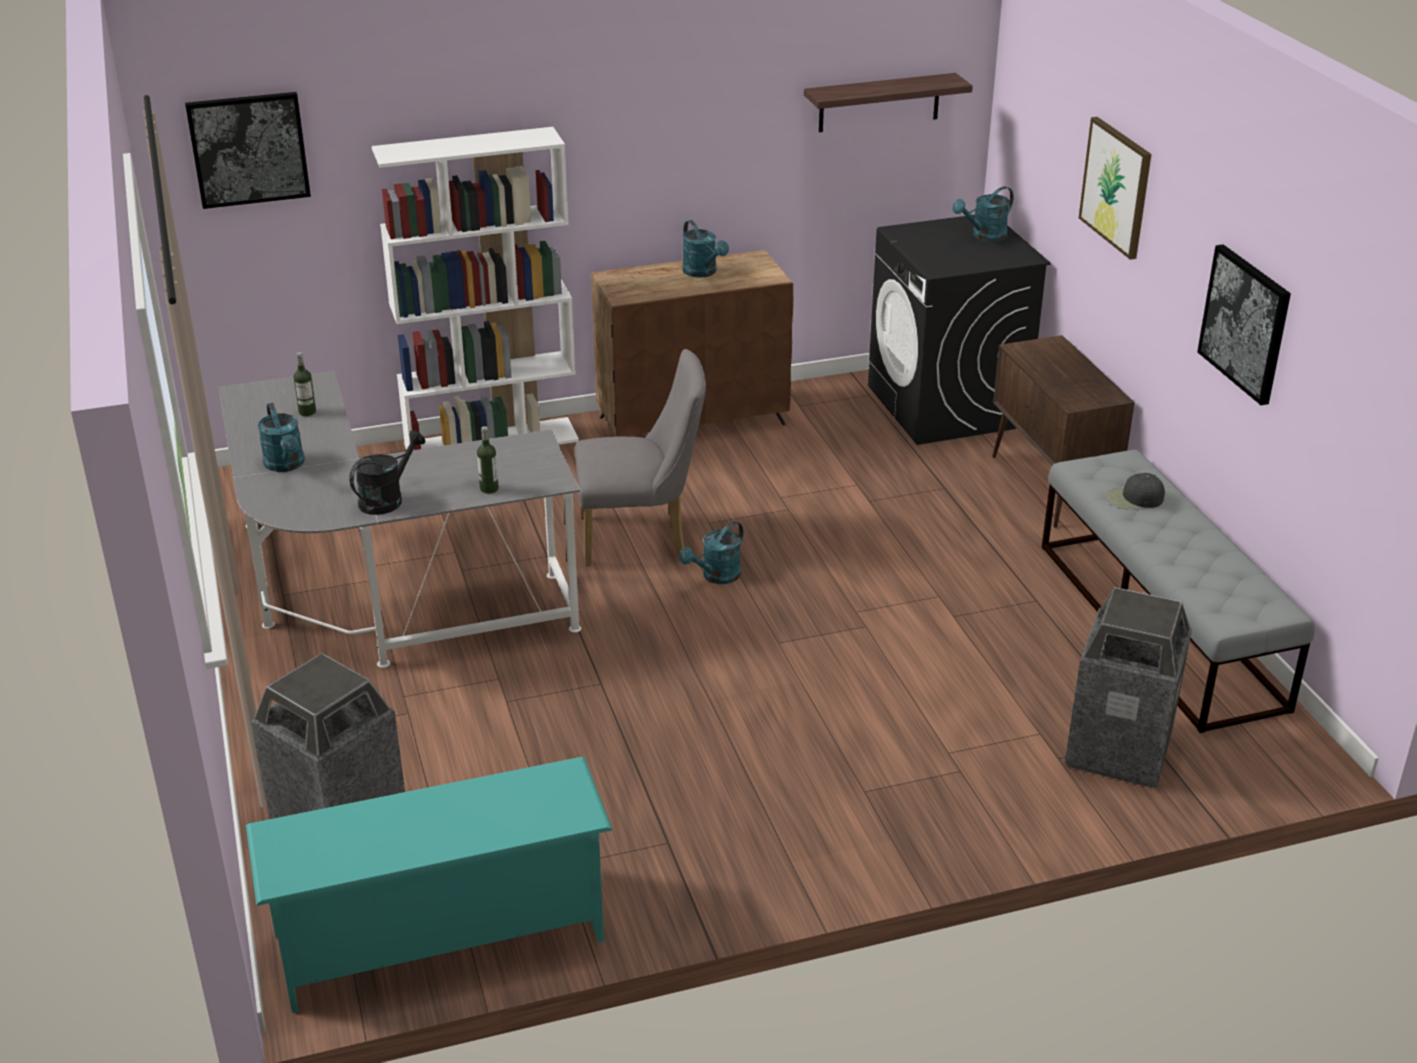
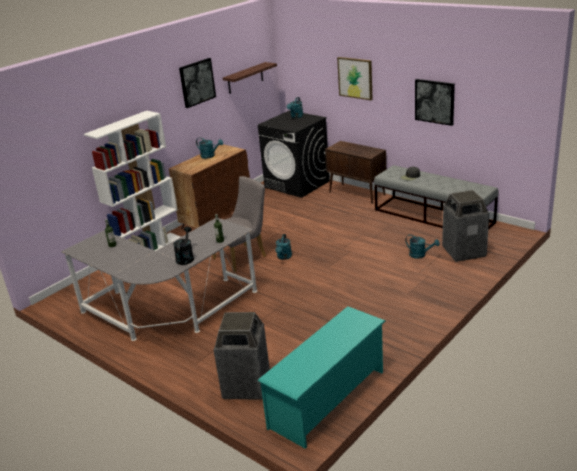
camera: 30 degrees left, 5 degrees down
picture [185,92,311,209] -> picture moved to [179,58,216,108]
turquoise watering can [258,403,305,472] -> turquoise watering can moved to [405,234,440,259]

